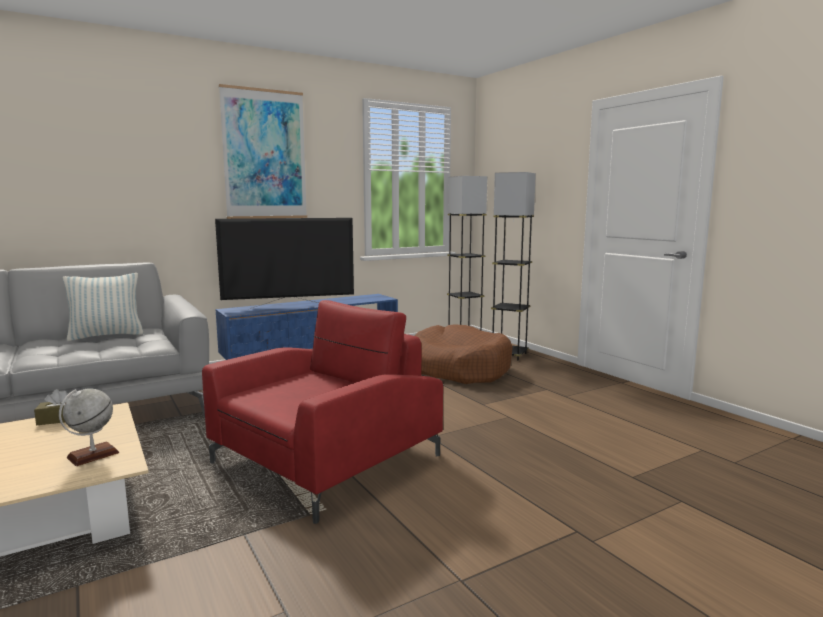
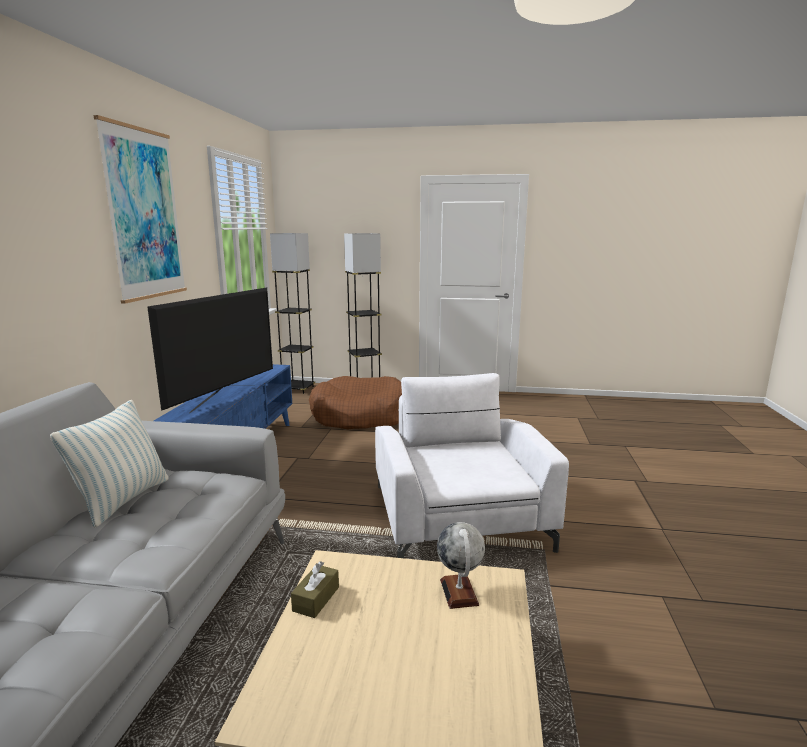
camera: 50 degrees left, 5 degrees up
red armchair [202,300,443,524] -> white armchair [375,373,569,558]

